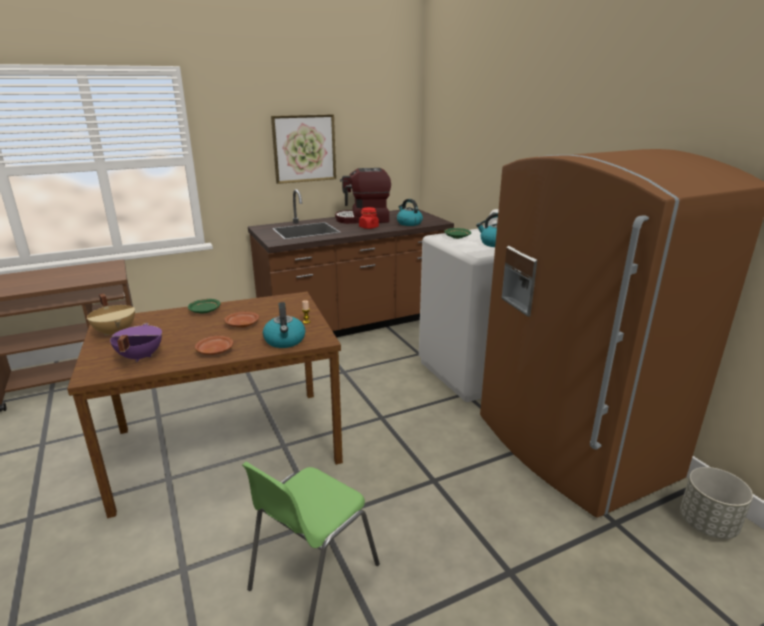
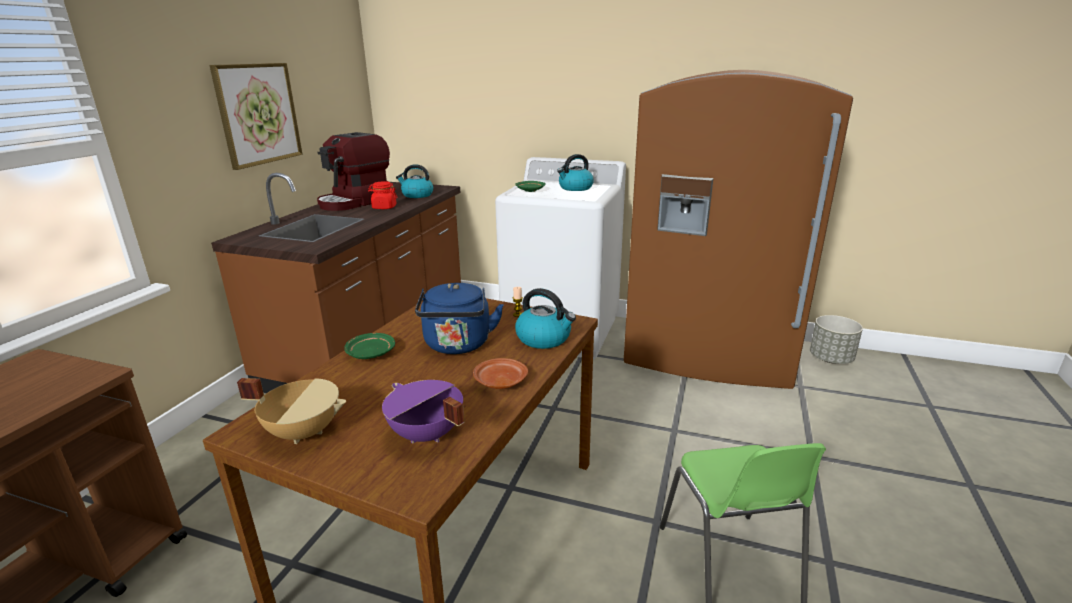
camera: 45 degrees left, 0 degrees up
brown plate [224,311,259,328] -> blue kettle [415,283,504,354]

